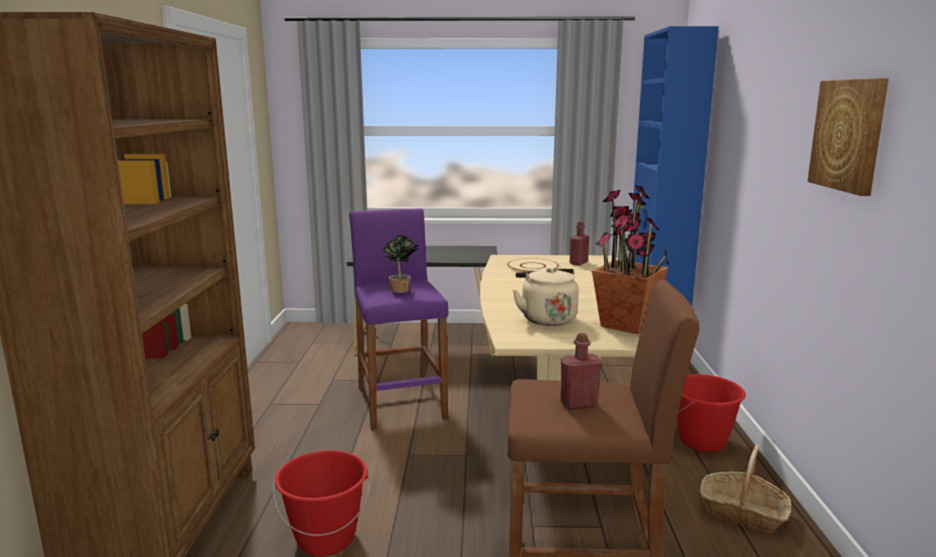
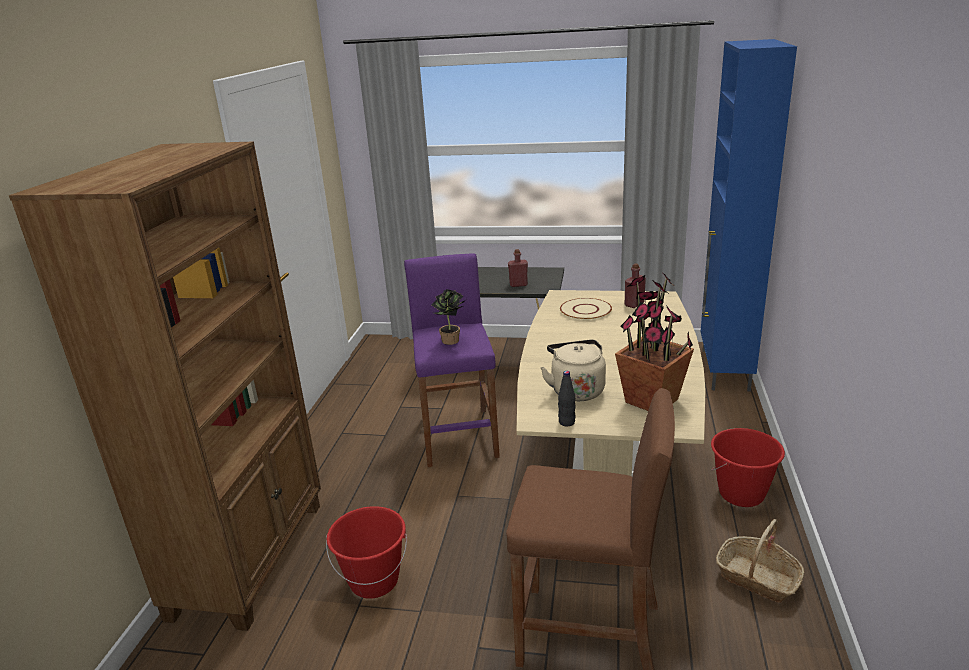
camera: 10 degrees right, 10 degrees up
red bottle [560,333,602,410] -> red bottle moved to [508,249,528,287]
picture [808,78,889,196] -> none
none -> black bottle [558,371,576,426]

